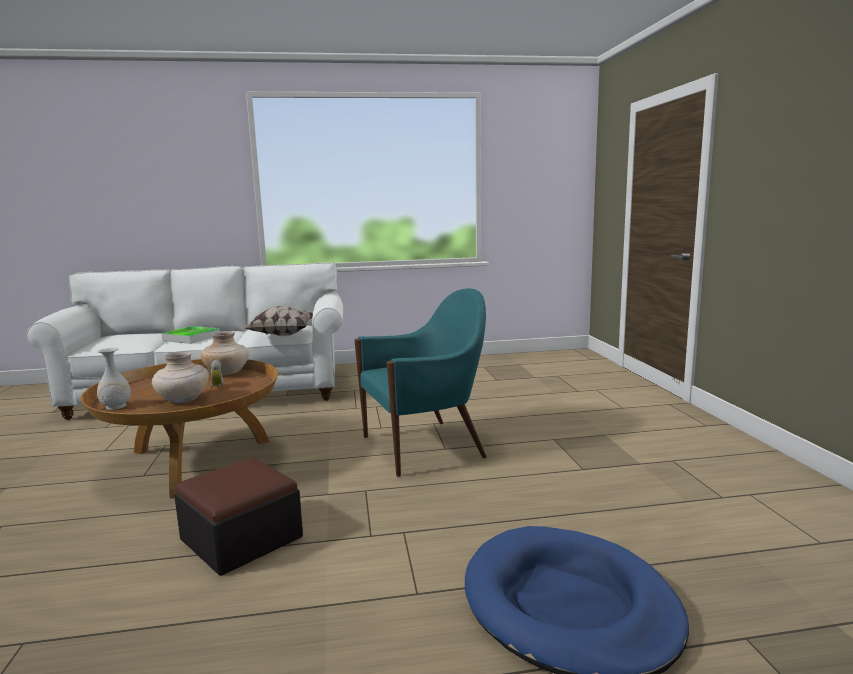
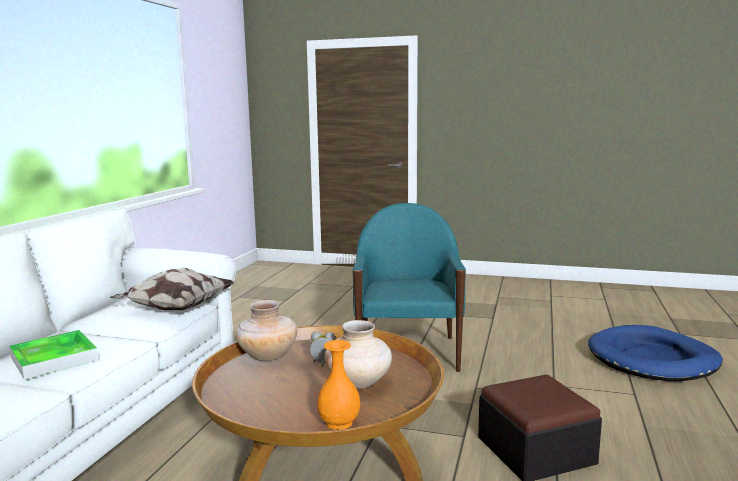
camera: 65 degrees left, 0 degrees up
white vase [97,348,131,410] -> orange vase [317,340,360,430]

